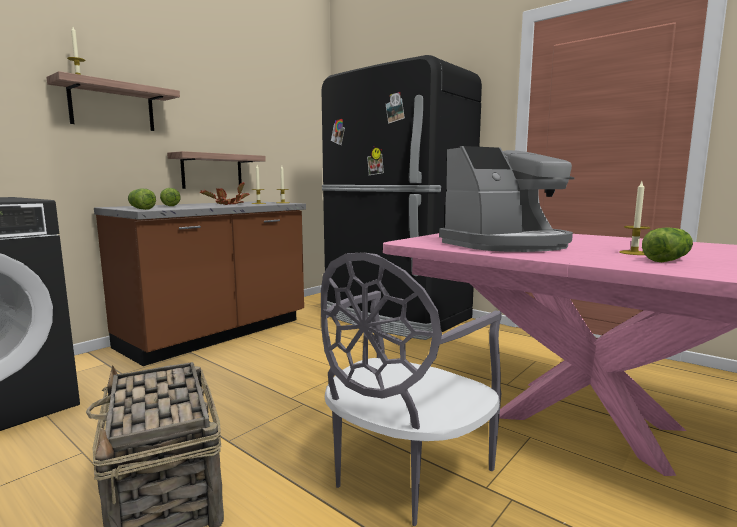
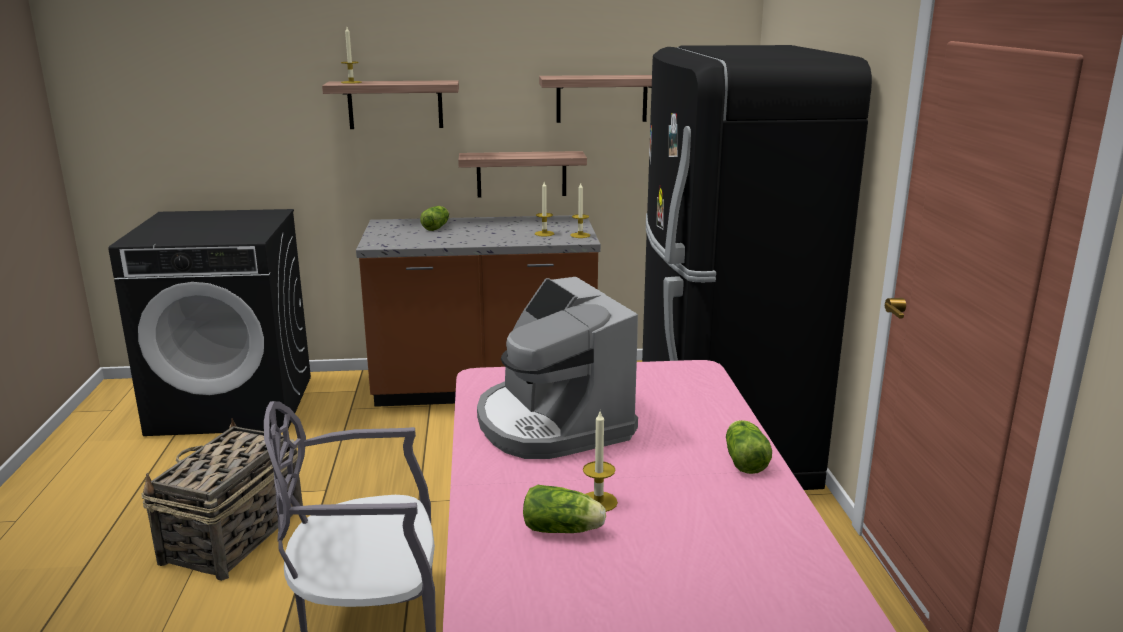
camera: 45 degrees right, 10 degrees up
lettuce [128,189,156,210] -> lettuce moved to [726,420,772,474]
potted plant [200,183,250,205] -> none
coffee machine [439,146,574,252] -> coffee machine turned 45 degrees clockwise [477,277,638,459]
none -> shelf [539,75,652,123]

